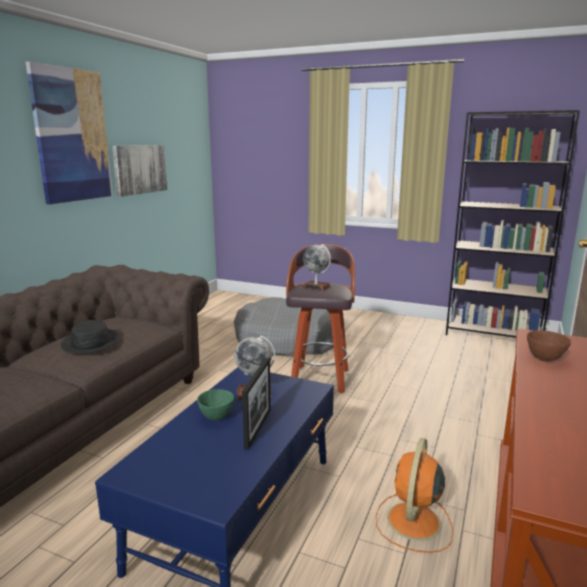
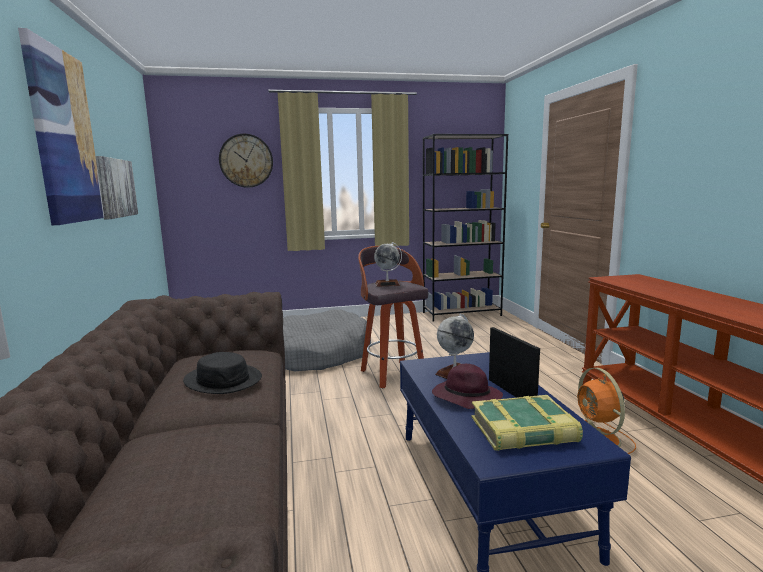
camera: 35 degrees left, 5 degrees down
green bowl [197,389,234,421] -> purple hat [432,364,503,409]
brown bowl [527,330,571,361] -> none
none -> wall clock [219,134,273,188]
none -> book [472,395,583,451]

